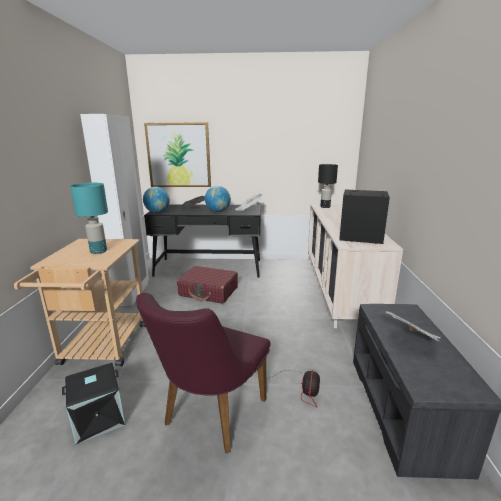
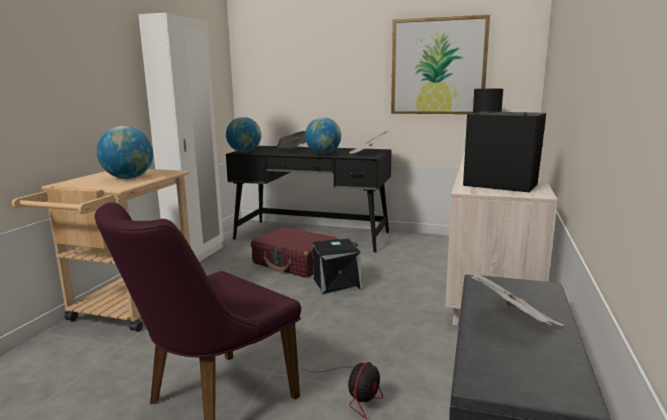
camera: 15 degrees right, 5 degrees down
black storage box [62,363,125,445] -> black storage box moved to [312,239,361,294]
turquoise table lamp [70,183,108,254] -> globe [97,126,153,179]
picture [144,122,211,187] -> picture moved to [391,15,490,114]

